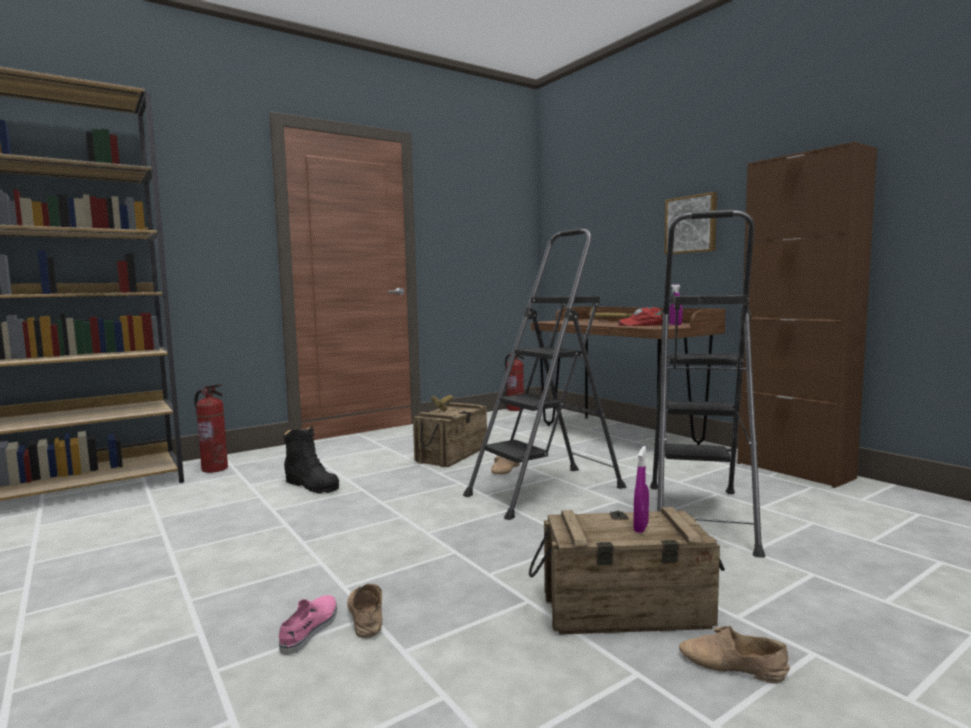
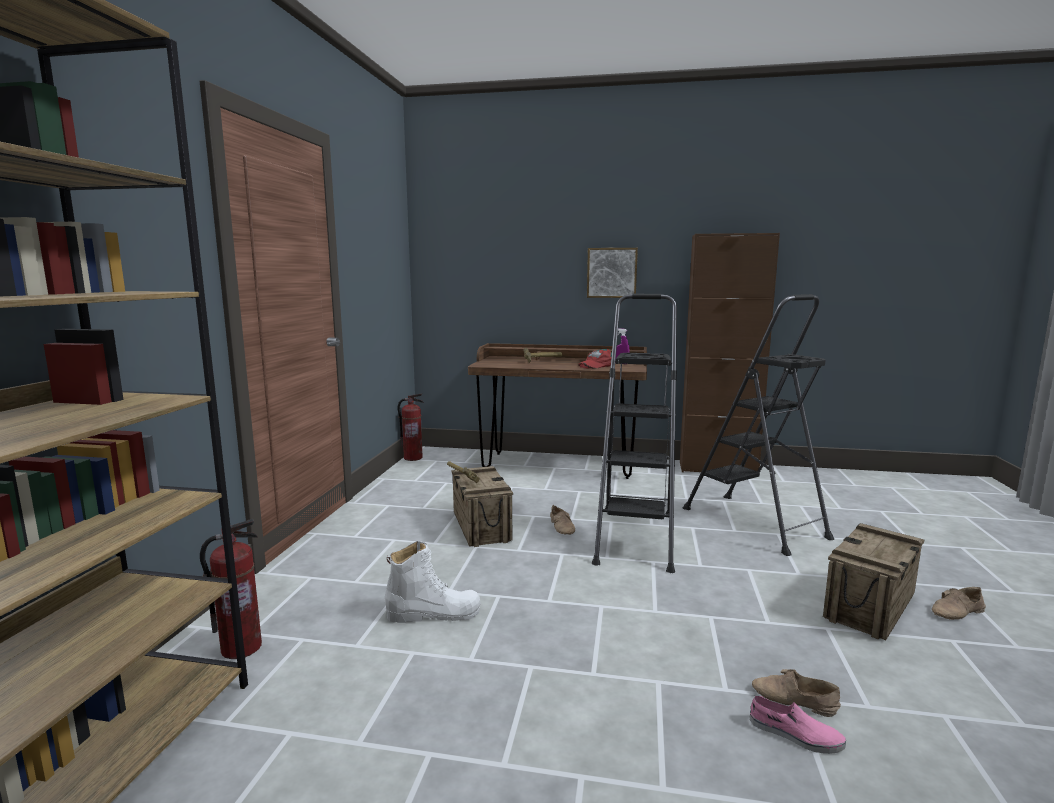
camera: 45 degrees left, 5 degrees up
pink shoe [279,595,337,655] -> pink shoe turned 150 degrees clockwise [750,695,846,754]
black boot [283,426,340,494] -> white boot [385,541,481,623]
purple spray bottle [633,446,649,533] -> none

